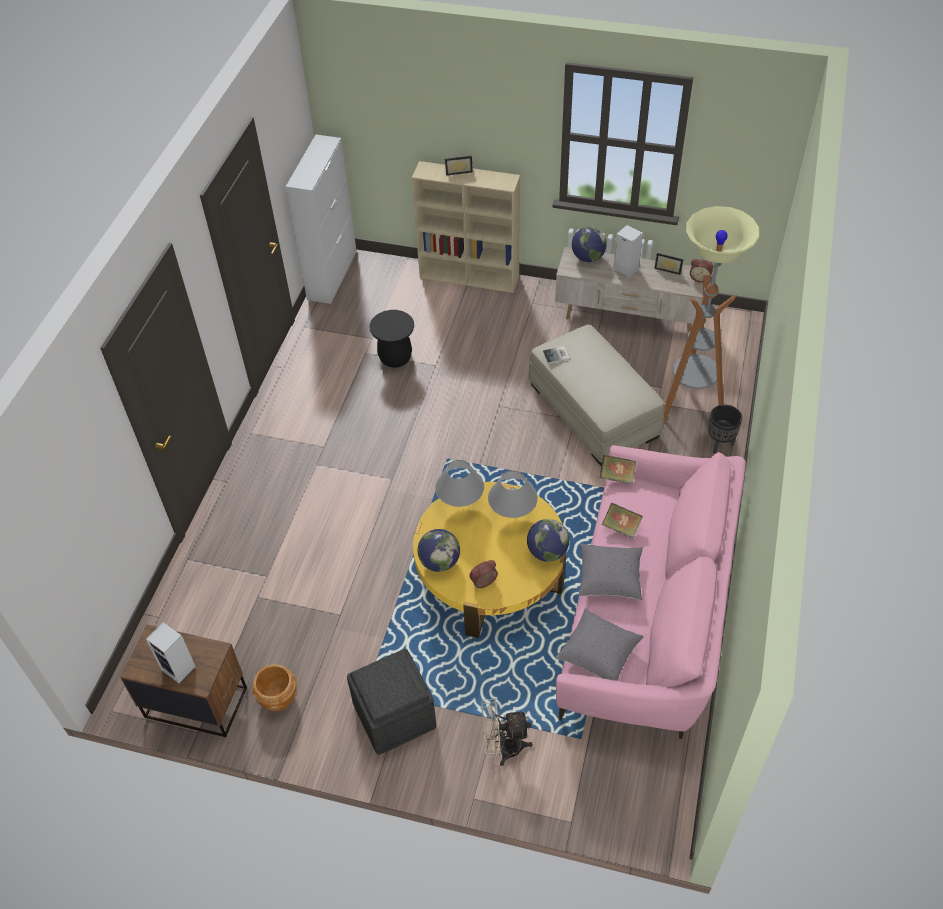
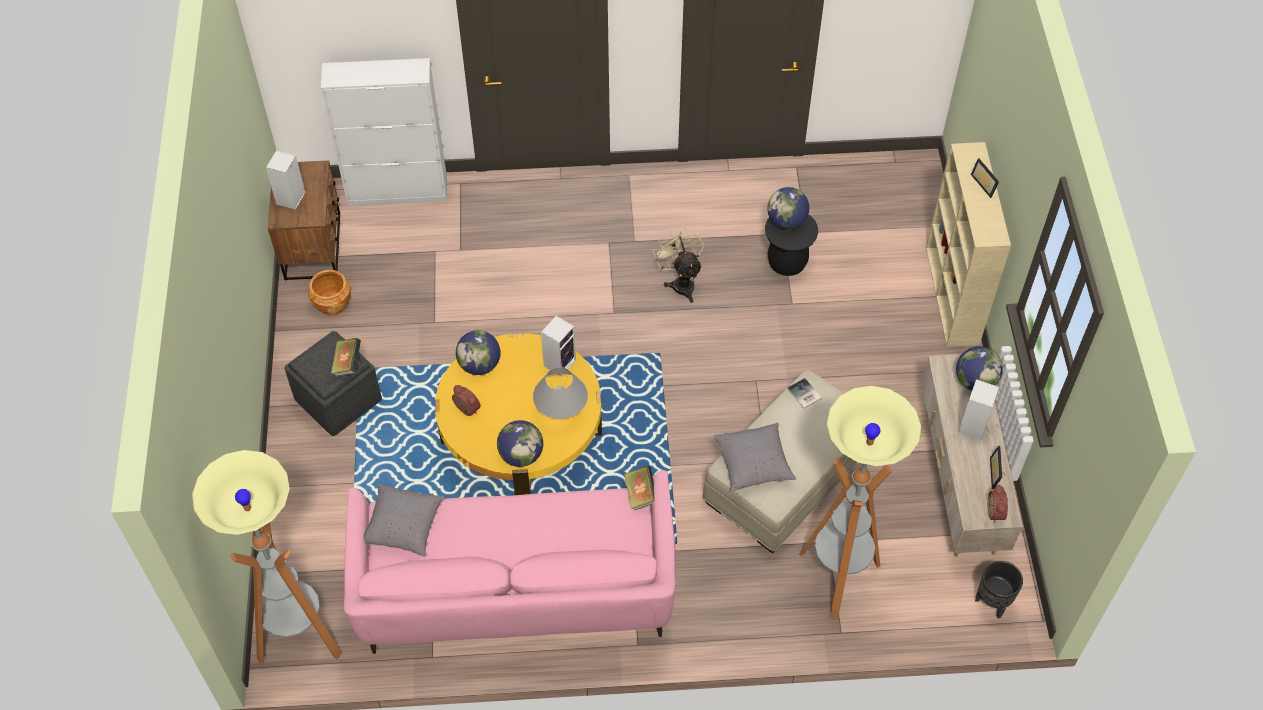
camera: 70 degrees right, 5 degrees up
white cabinet [286,135,357,304] -> white cabinet moved to [321,58,447,206]
grey table lamp [435,460,484,507] -> speaker [541,316,576,377]
beige fan [481,698,533,766] -> beige fan moved to [653,227,704,303]
grey pillow [578,543,643,600] -> grey pillow moved to [714,423,796,492]
book [602,503,643,538] -> book moved to [331,338,361,377]
black planter [708,405,742,454] -> black planter moved to [975,561,1023,619]
none -> floor lamp [192,450,342,664]
none -> globe [767,187,809,229]

